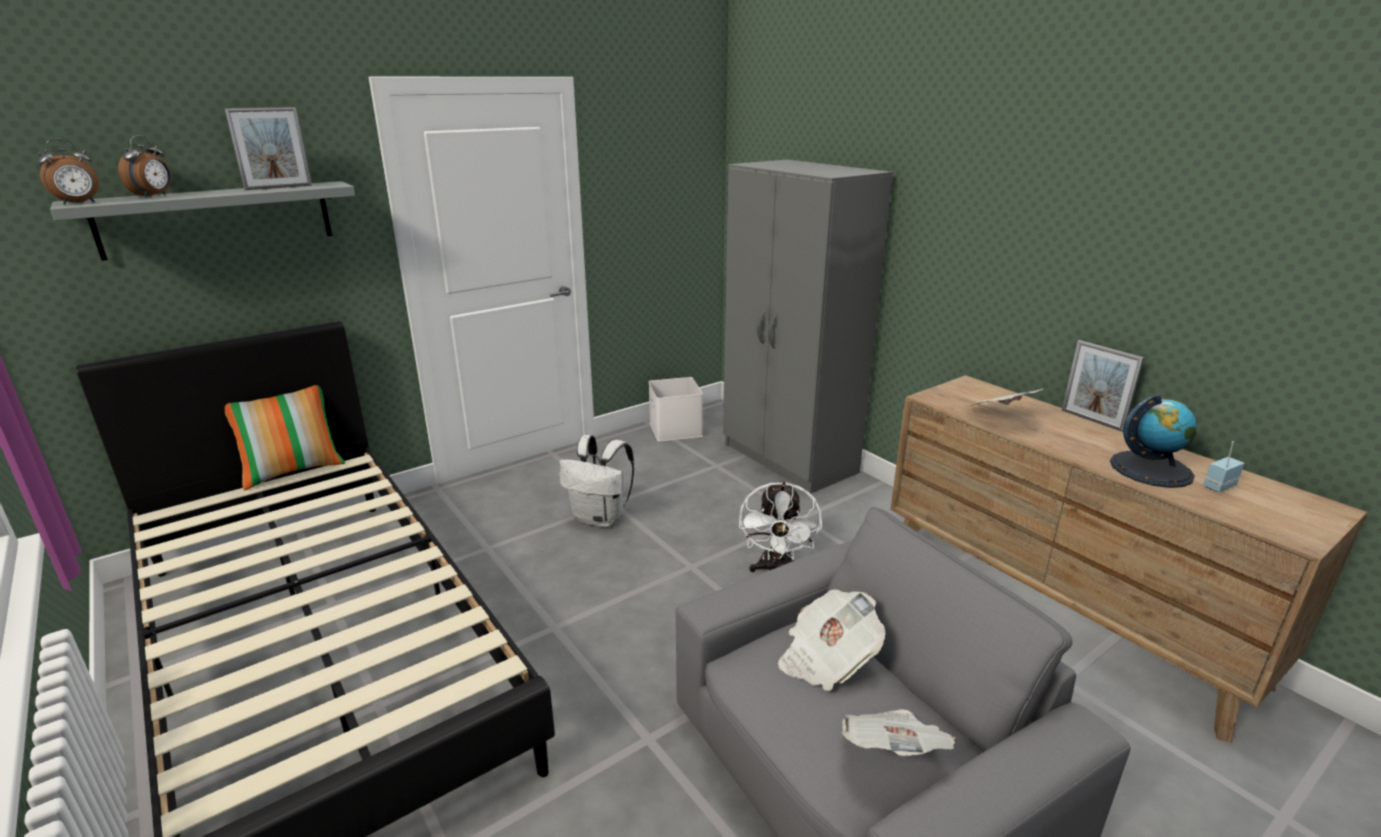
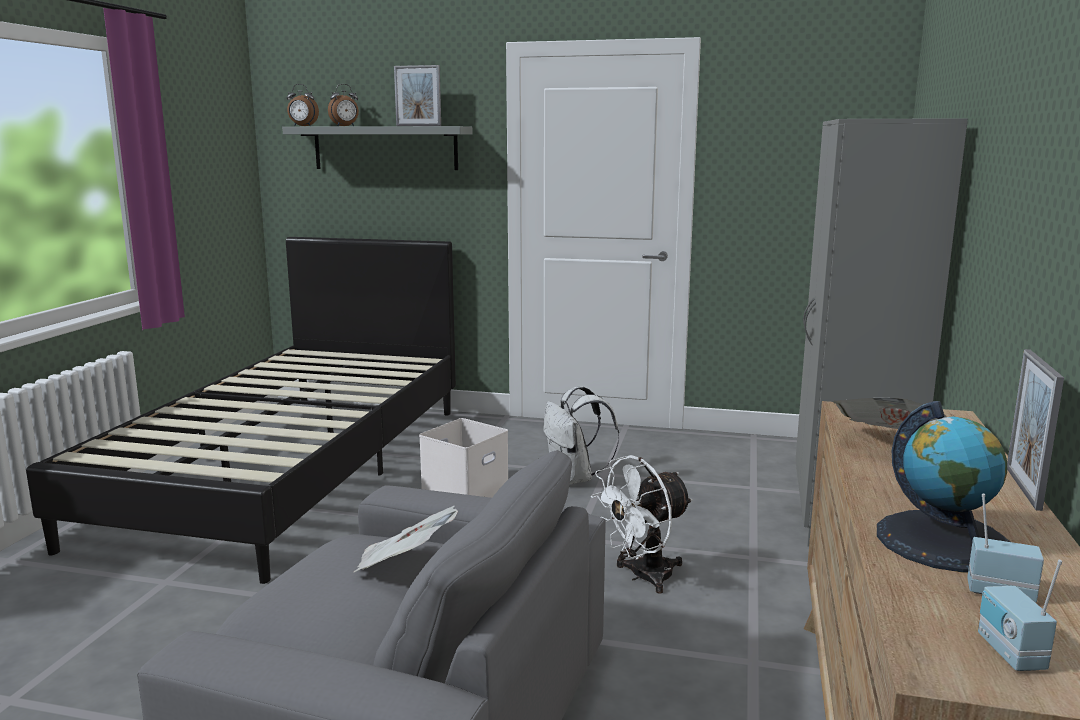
camera: 50 degrees right, 10 degrees down
pillow [225,385,345,491] -> none
white storage box [649,377,703,442] -> white storage box moved to [419,418,508,498]
newspaper [842,709,955,756] -> none
none -> radio [978,560,1062,671]

